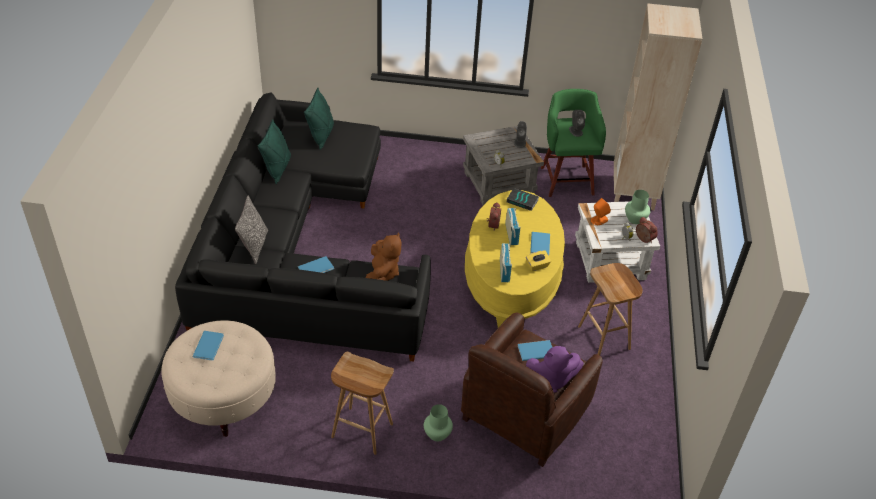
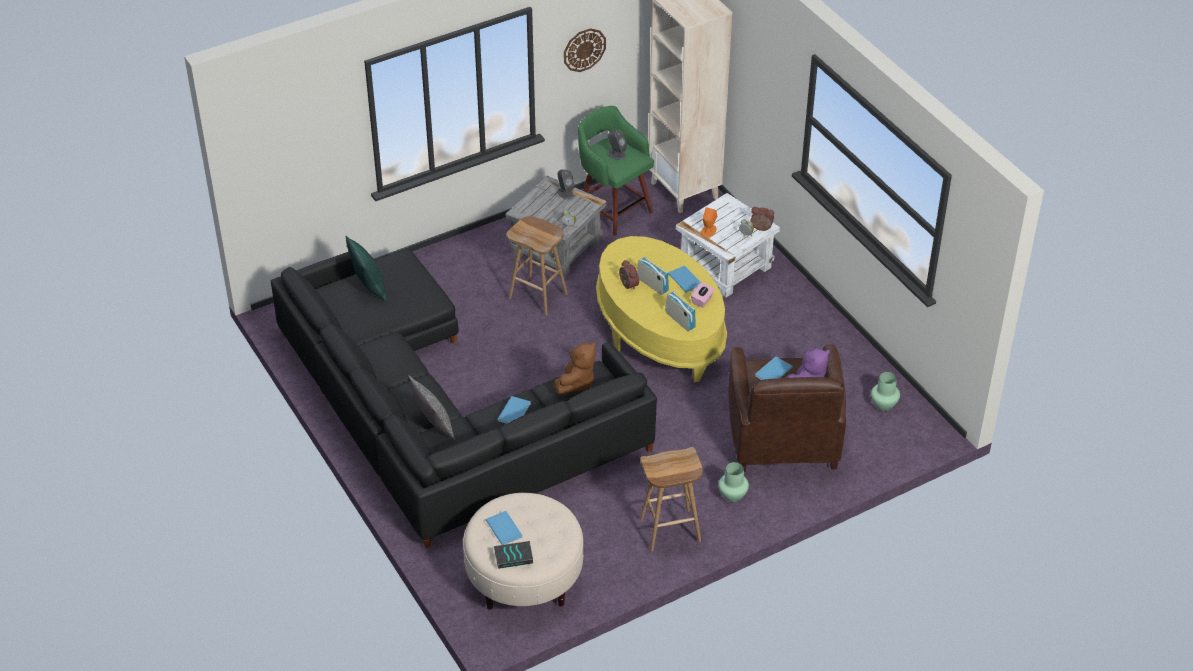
camera: 35 degrees left, 0 degrees up
green pillow [258,119,291,184] -> none
brown plush toy [365,232,401,281] -> brown plush toy turned 60 degrees clockwise [554,342,596,395]
book [507,188,539,211] -> book moved to [494,541,533,569]
yellow tissue box [526,251,551,271] -> pink tissue box [691,282,715,307]
brown stool [578,263,643,355] -> brown stool moved to [506,216,568,315]
green vase [625,190,650,224] -> green vase moved to [871,372,900,411]
none -> wall clock [564,28,606,72]

